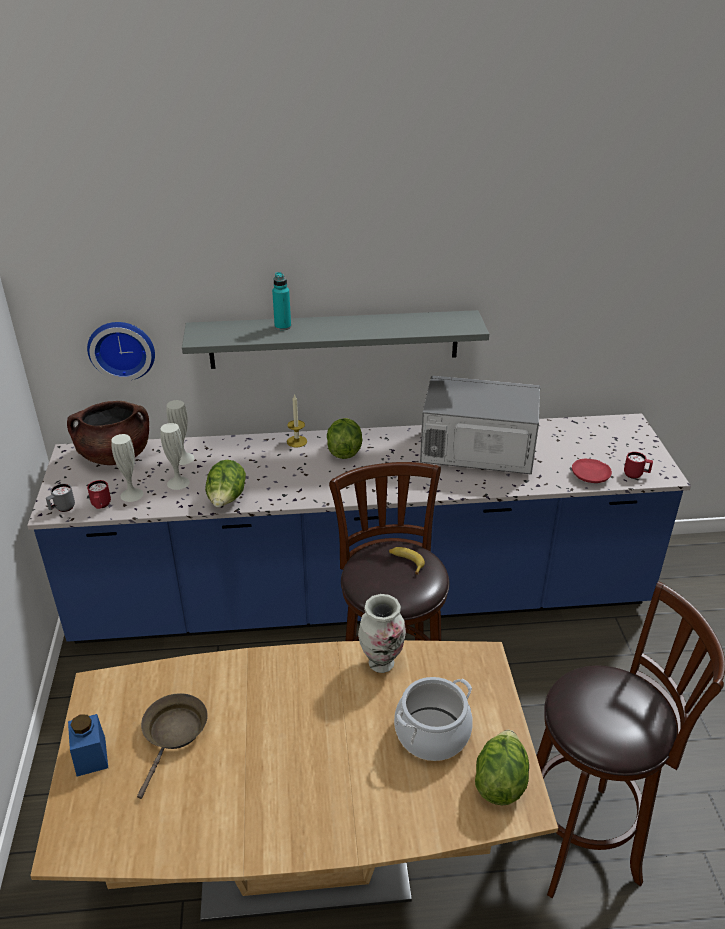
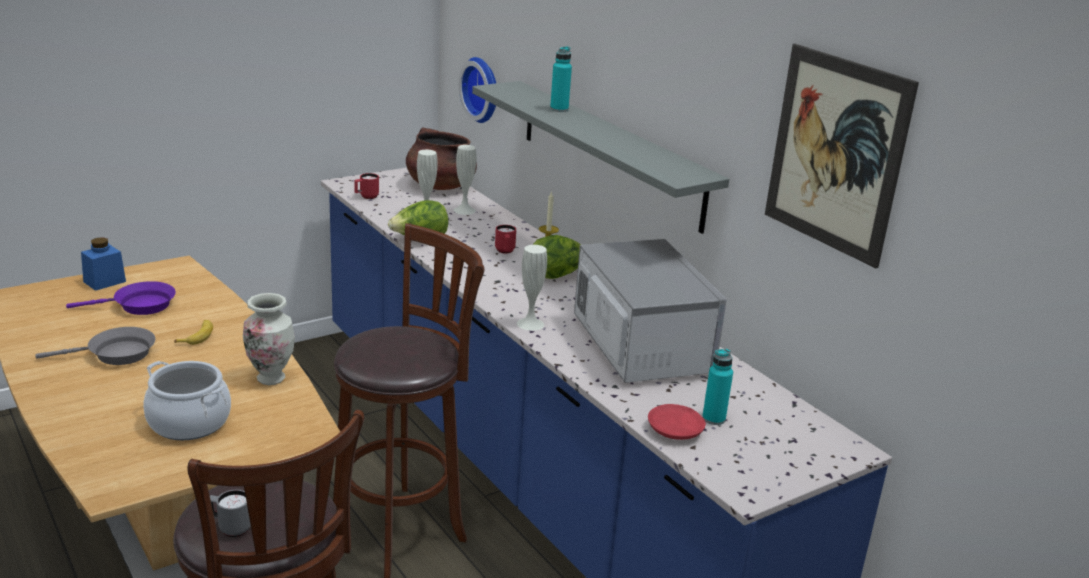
camera: 60 degrees right, 10 degrees down
grey mug [46,483,75,512] -> grey mug moved to [210,490,251,537]
white vase [111,434,143,502] -> white vase moved to [517,245,547,331]
brown frying pan [137,693,208,799] -> purple frying pan [66,281,176,315]
banana [389,547,425,575] -> banana moved to [174,320,213,345]
lettuce [475,730,529,805] -> none
red mug [624,452,653,479] -> red mug moved to [495,225,516,253]
none -> grey frying pan [35,327,155,365]
none -> turquoise bottle [702,349,733,425]
none -> picture [765,44,919,268]

